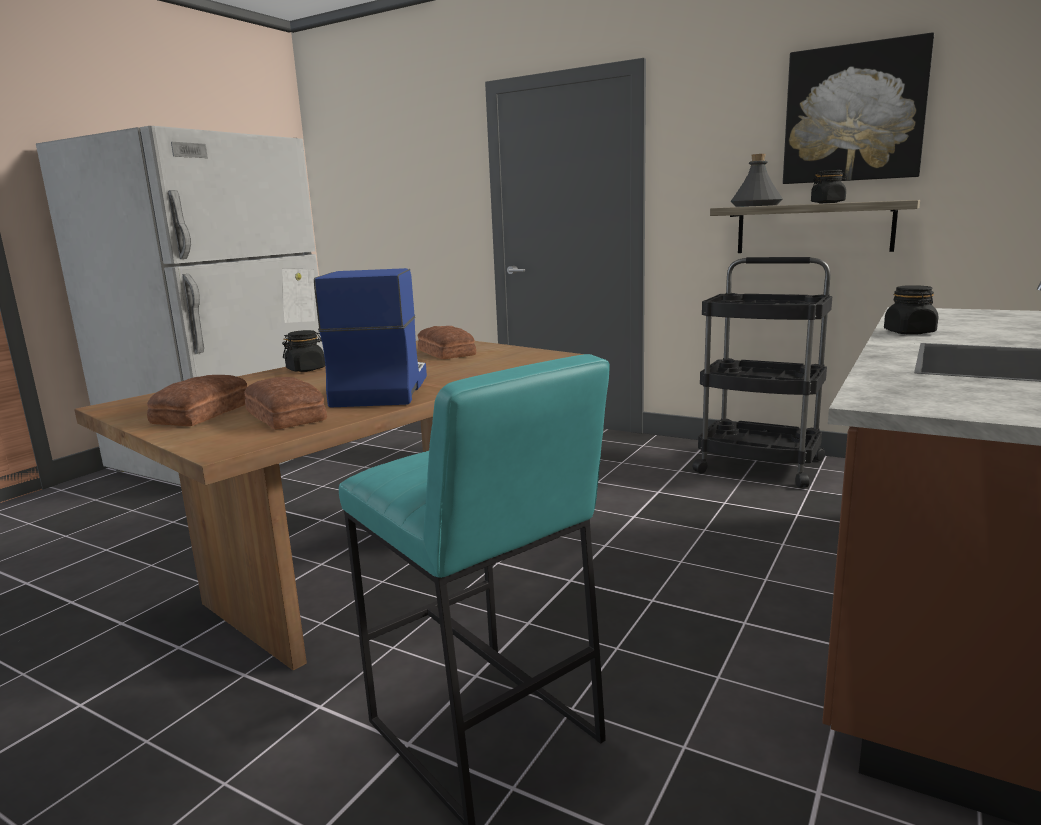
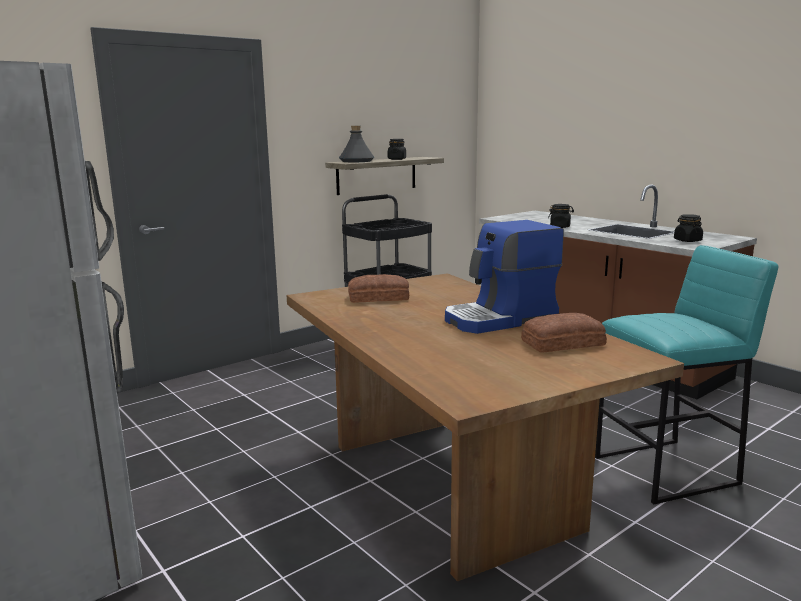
camera: 70 degrees left, 0 degrees up
bread [147,375,247,426] -> none
black jar [282,330,325,372] -> black jar moved to [674,214,703,242]
coffee machine [314,268,427,408] -> coffee machine turned 45 degrees counterclockwise [445,220,564,334]
picture [783,32,934,184] -> none

